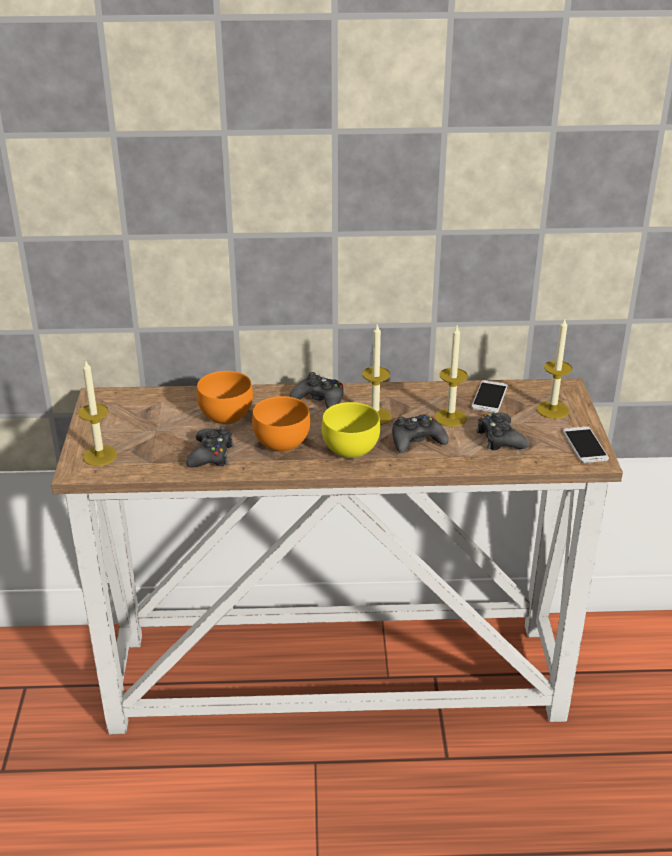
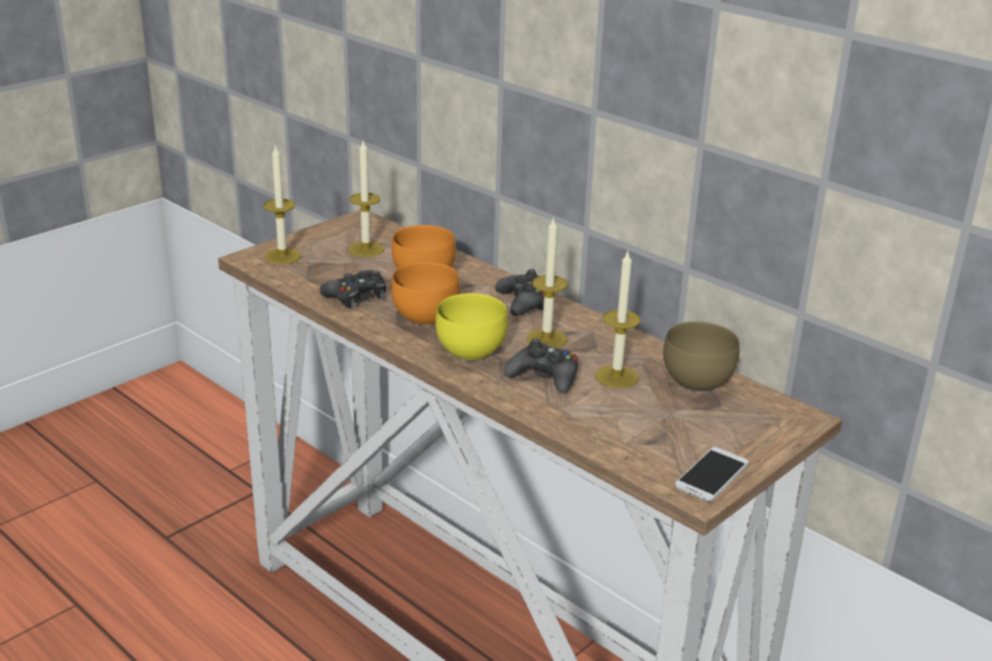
camera: 45 degrees right, 5 degrees down
phone [471,380,508,413] -> brown bowl [663,321,740,392]
black game controller [476,413,528,450] -> none
candle [537,319,572,419] -> candle moved to [349,141,384,257]

